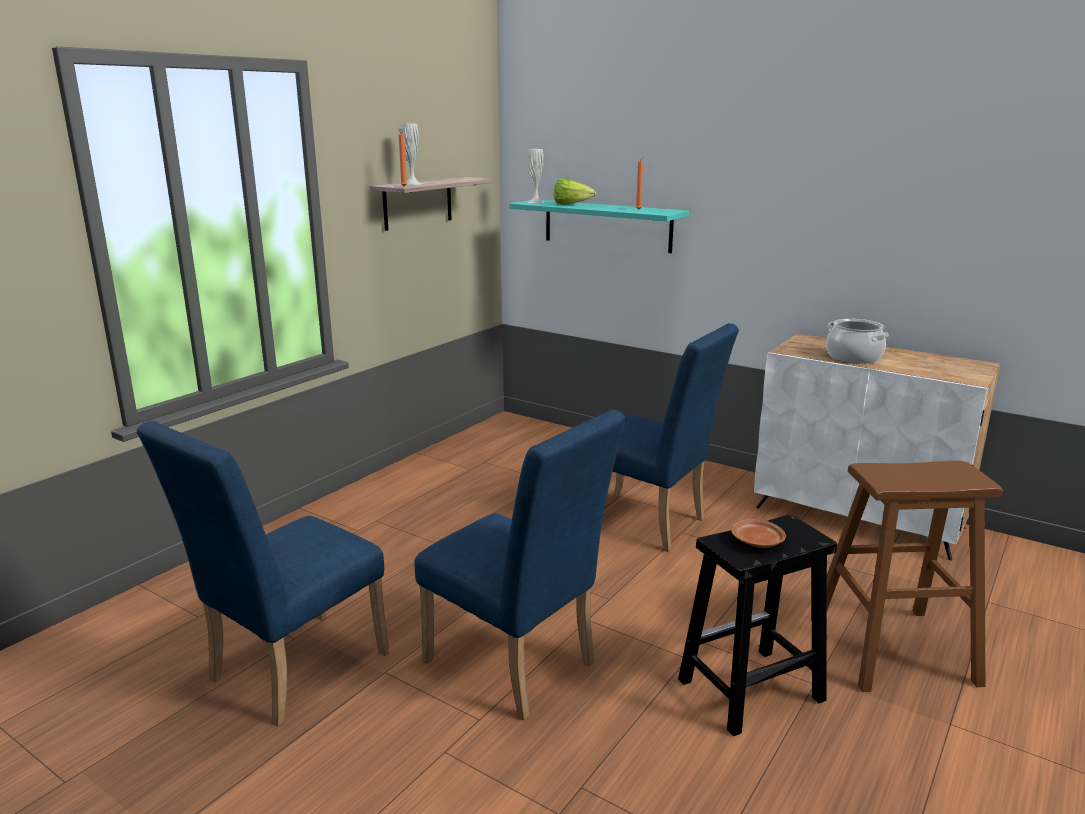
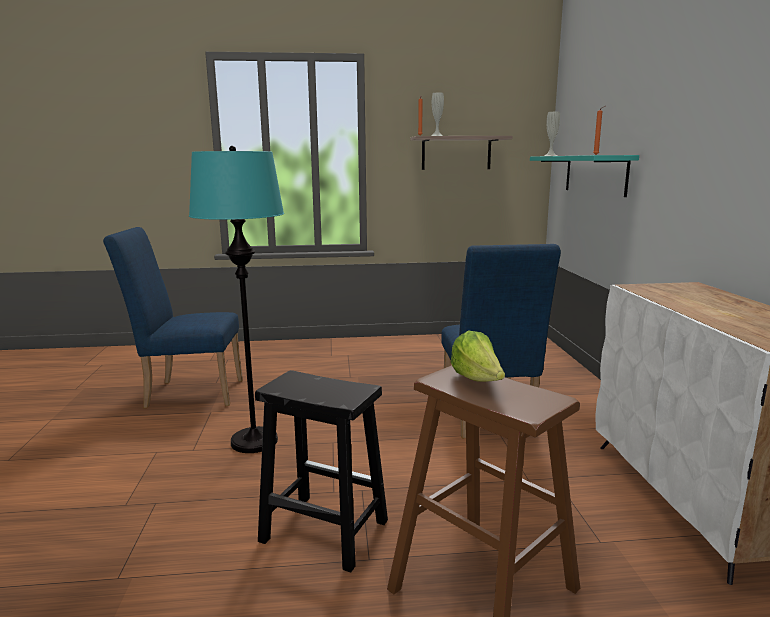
camera: 50 degrees right, 5 degrees down
blue chair [414,409,626,720] -> turquoise floor lamp [189,146,284,453]
lettuce [554,178,596,205] -> lettuce moved to [450,330,505,382]
brown plate [731,519,786,548] -> none
cooking pot [826,319,889,364] -> none

